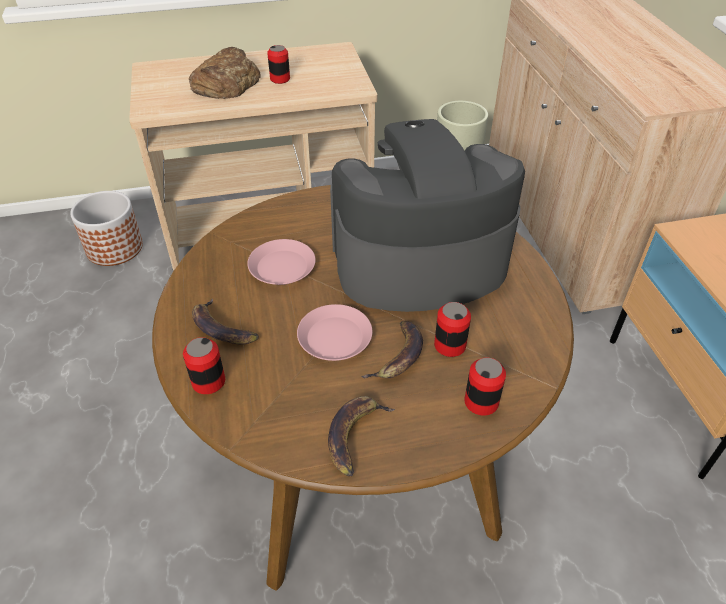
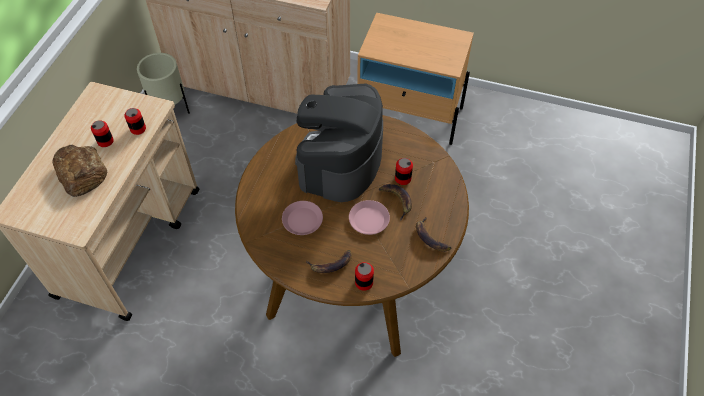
camera: 60 degrees left, 10 degrees up
planter [70,191,143,266] -> none
can [464,358,506,416] -> can moved to [124,108,146,135]

